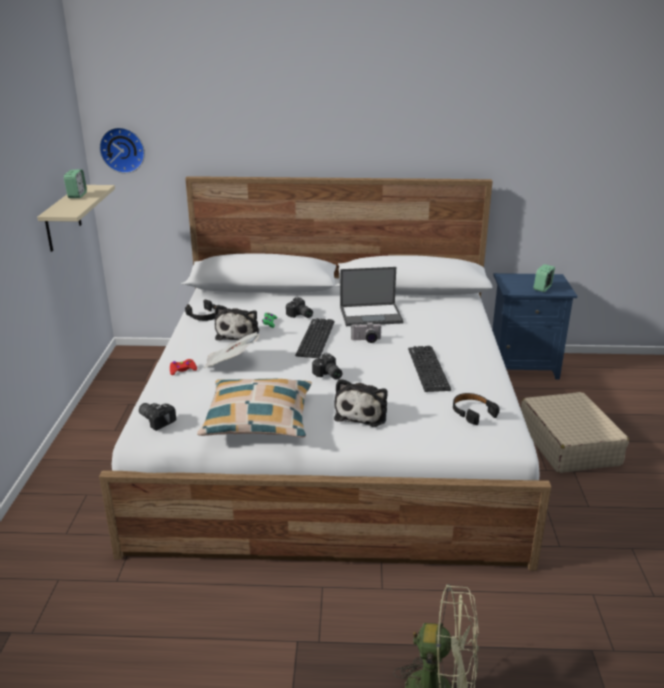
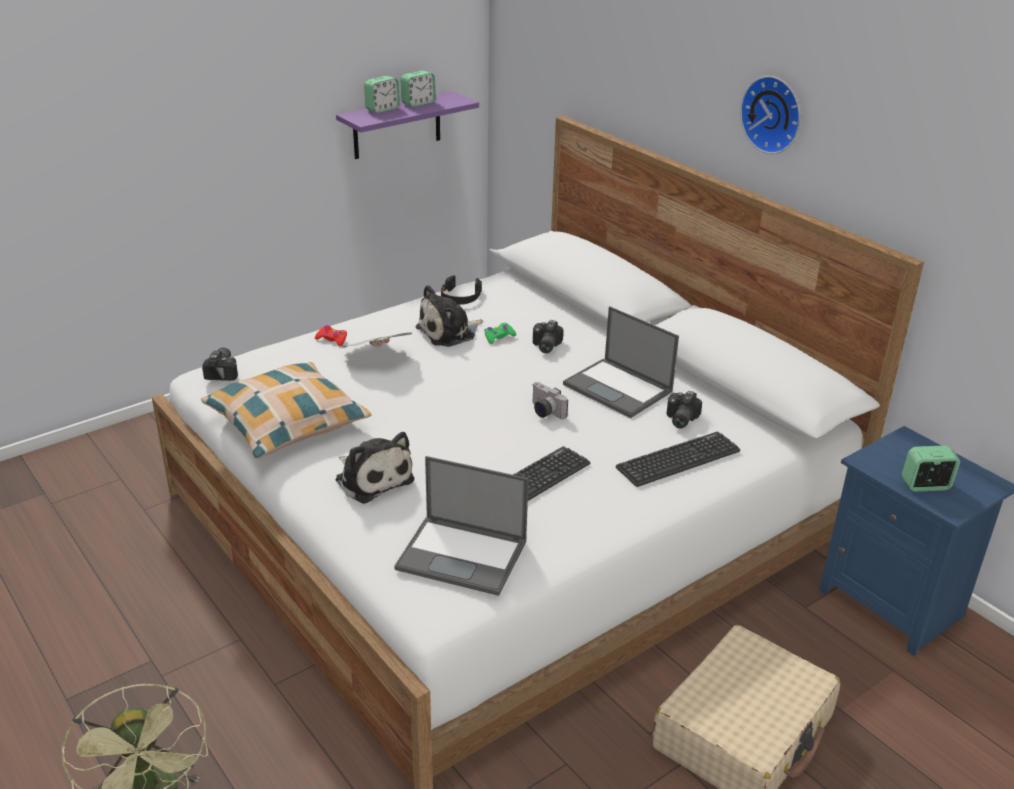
camera: 50 degrees right, 5 degrees up
beige shelf [37,185,115,252] -> purple shelf [336,91,479,159]
wall clock [99,127,145,173] -> wall clock moved to [740,76,801,154]
keyboard [295,318,335,358] -> keyboard moved to [616,432,740,487]
camera [312,353,342,380] -> camera moved to [666,391,702,428]
plush toy [334,379,388,427] -> plush toy turned 105 degrees counterclockwise [335,432,414,504]
black headphones [453,393,499,425] -> laptop [394,456,529,596]
none -> alarm clock [364,76,400,113]

